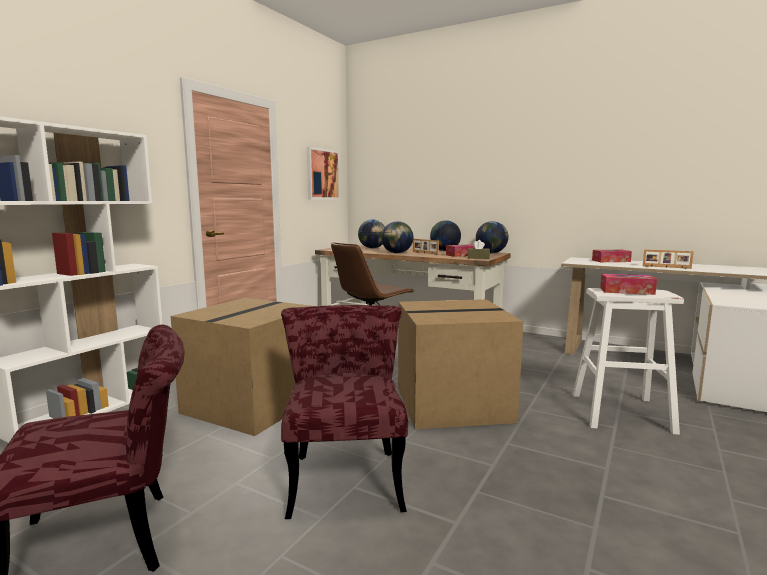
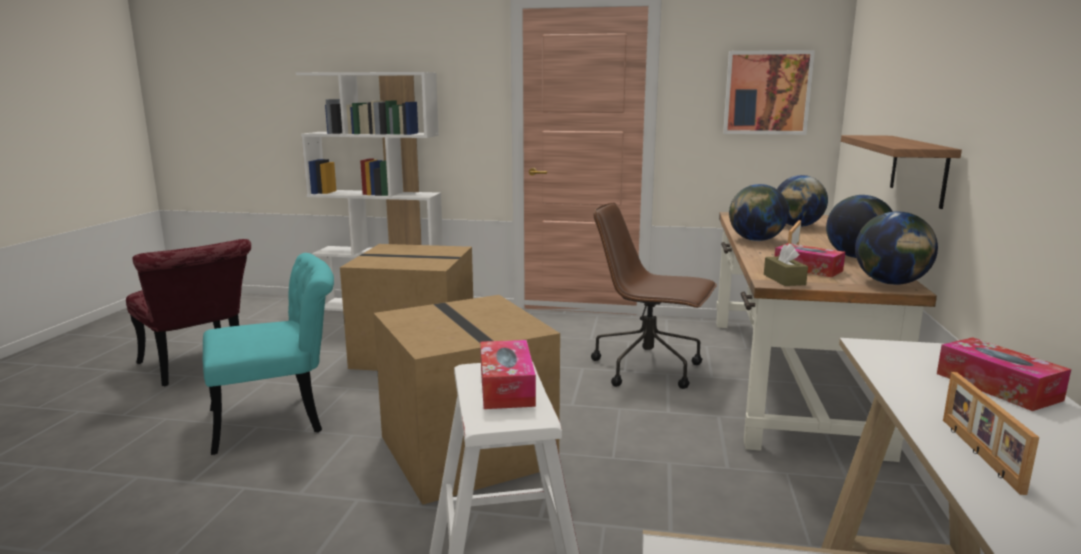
camera: 70 degrees right, 5 degrees up
red chair [281,305,408,519] -> turquoise chair [203,253,334,455]
none -> shelf [841,135,962,209]

